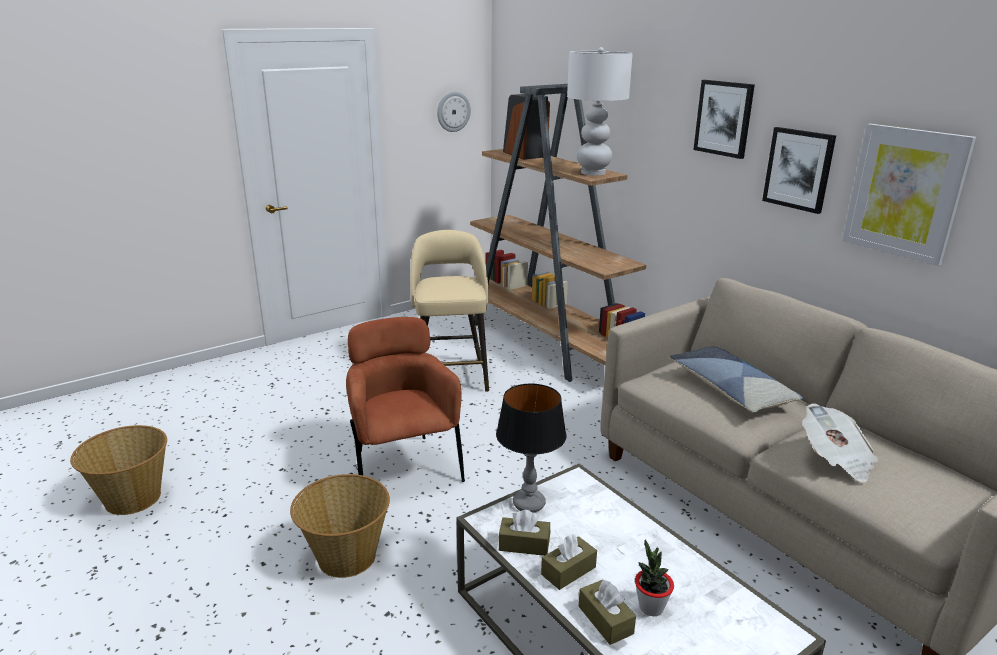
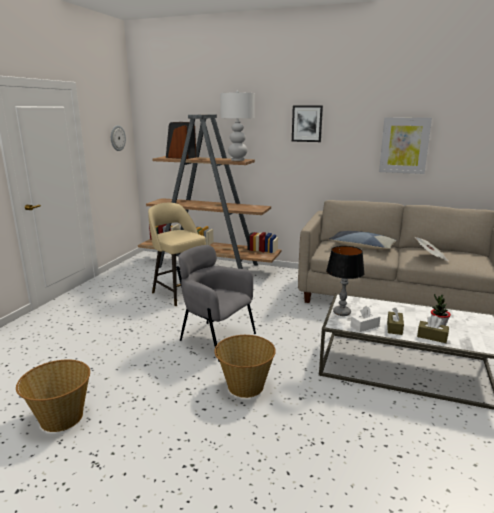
camera: 35 degrees left, 5 degrees down
brown armchair [346,317,465,482] -> grey armchair [176,245,256,362]
brown tissue box [498,510,550,556] -> white tissue box [351,306,380,332]
picture [762,127,836,214] -> none

